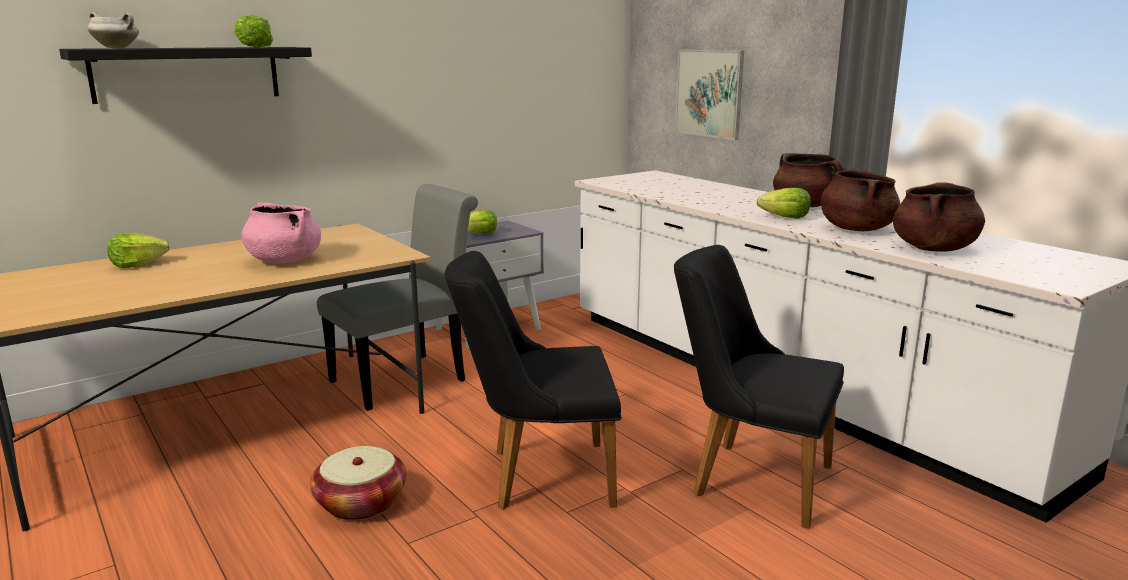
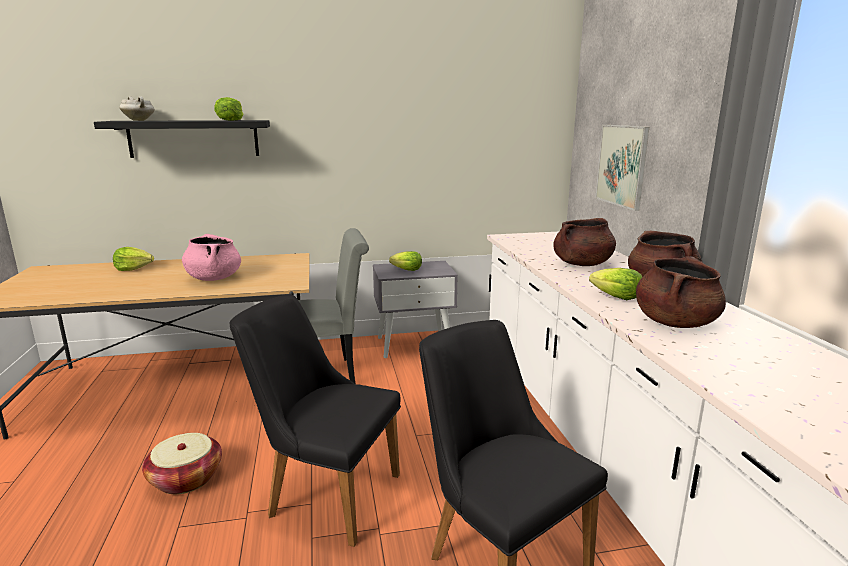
camera: 25 degrees right, 0 degrees up
brown cooking pot [893,182,985,252] -> brown cooking pot moved to [553,218,616,266]

